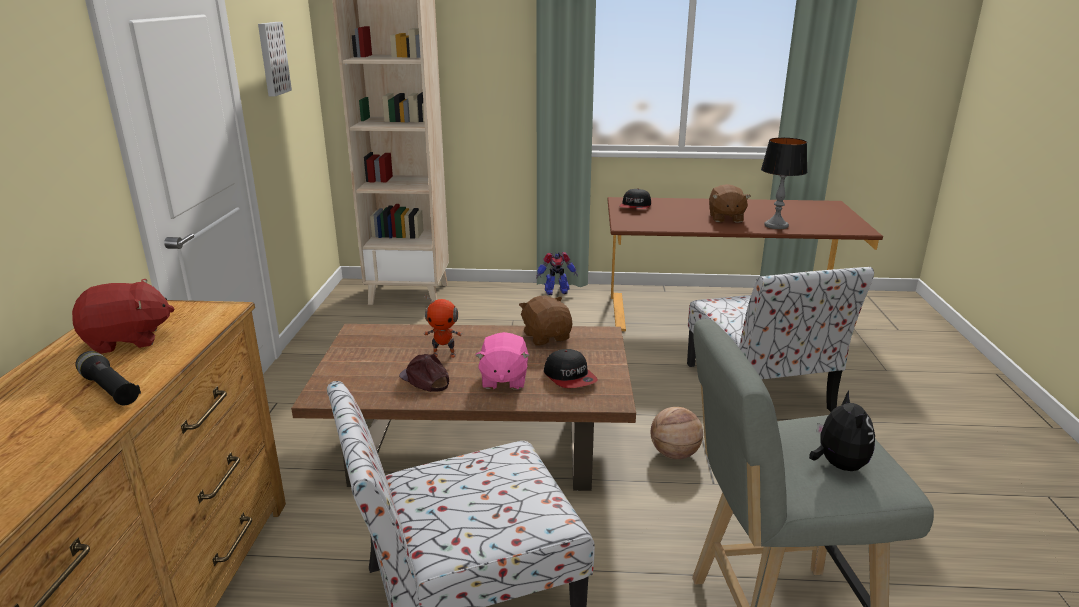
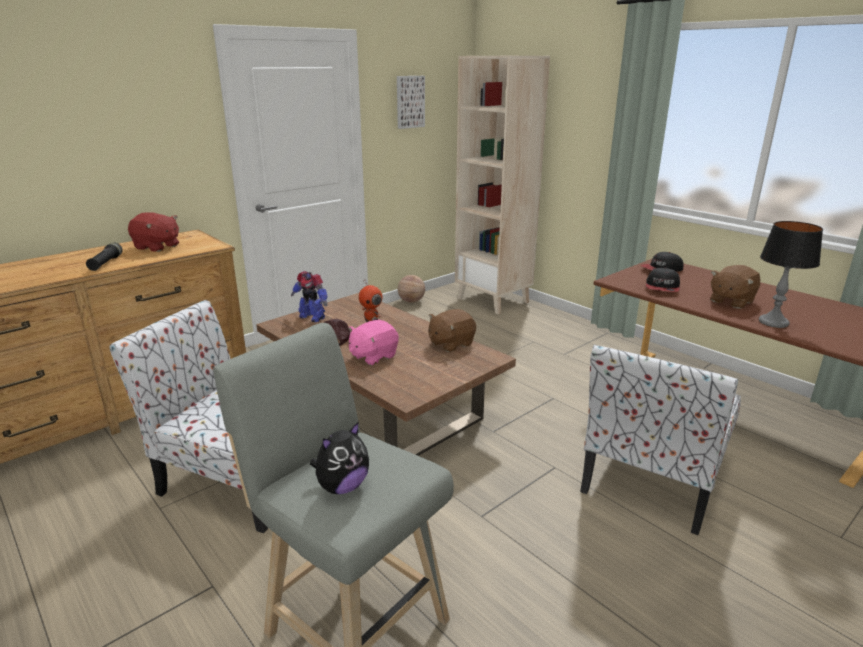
camera: 45 degrees right, 0 degrees up
brown plush toy [519,296,572,345] -> brown plush toy turned 150 degrees counterclockwise [428,309,476,352]
toy robot [536,252,578,295] -> toy robot moved to [291,271,327,322]
cap [544,349,598,388] -> cap moved to [646,268,680,292]
basketball [651,407,703,459] -> basketball moved to [398,275,425,303]

